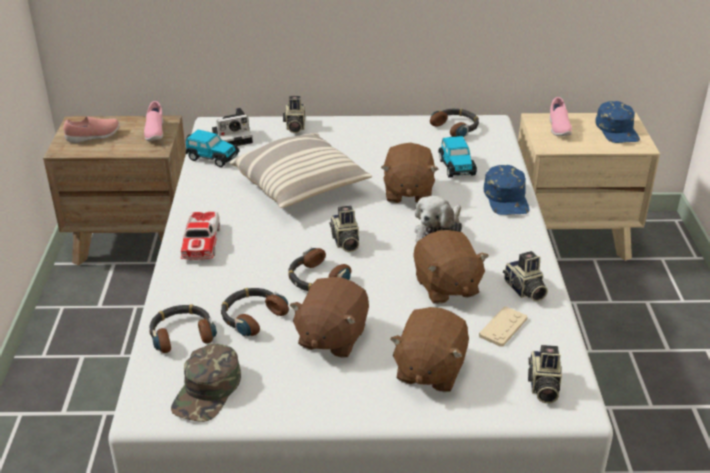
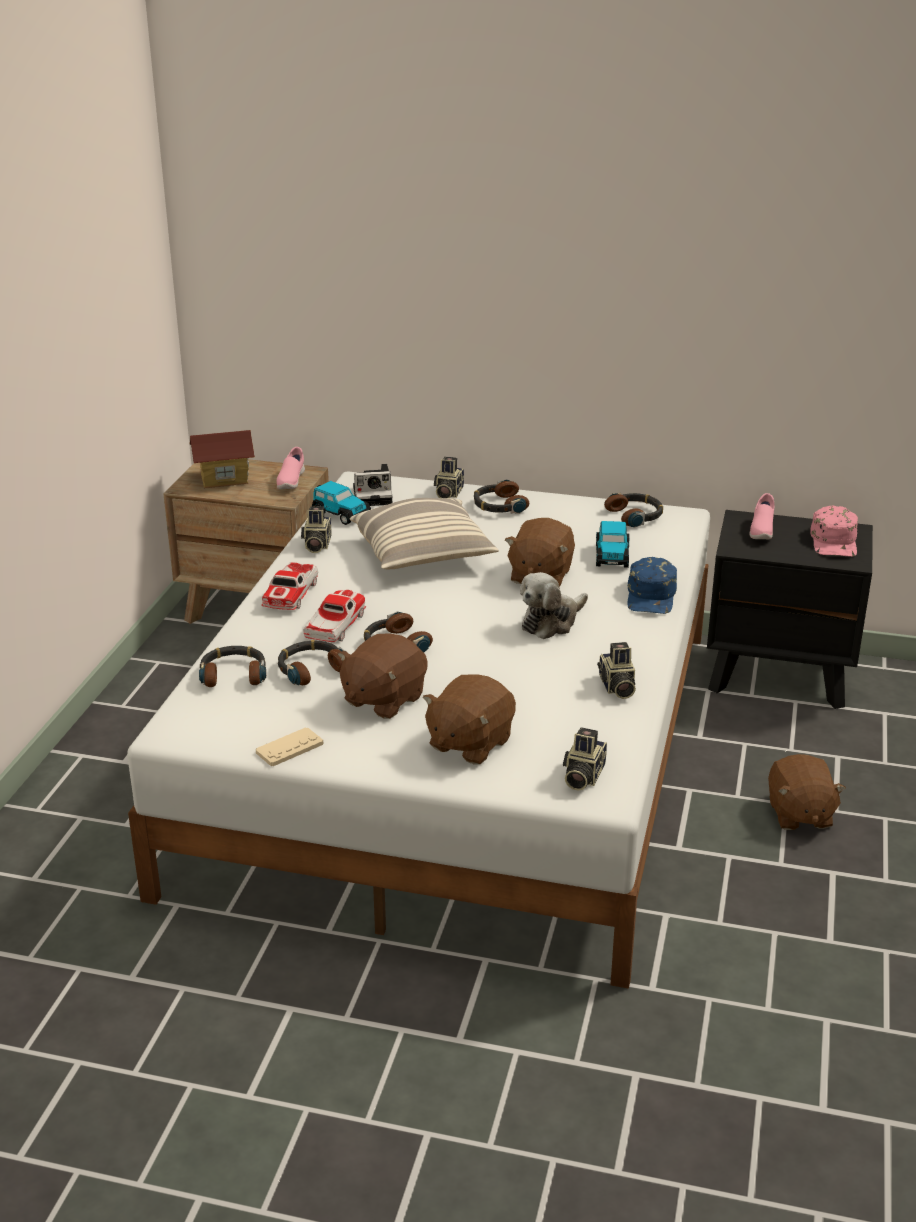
camera: 15 degrees right, 5 degrees down
pink shoe [63,116,120,143] -> toy house [189,430,255,488]
green cap [171,343,241,422] -> none
camera [329,206,359,252] -> camera moved to [301,506,331,553]
brown plush toy [413,230,489,304] -> brown plush toy moved to [768,754,846,830]
beige game controller [479,307,528,347] -> beige game controller moved to [256,727,323,766]
beige nightstand [518,113,660,261] -> black nightstand [707,510,873,709]
blue cap [595,101,640,143] -> pink cap [810,506,858,557]
none -> toy car [303,590,366,642]
none -> headphones [474,479,529,514]

